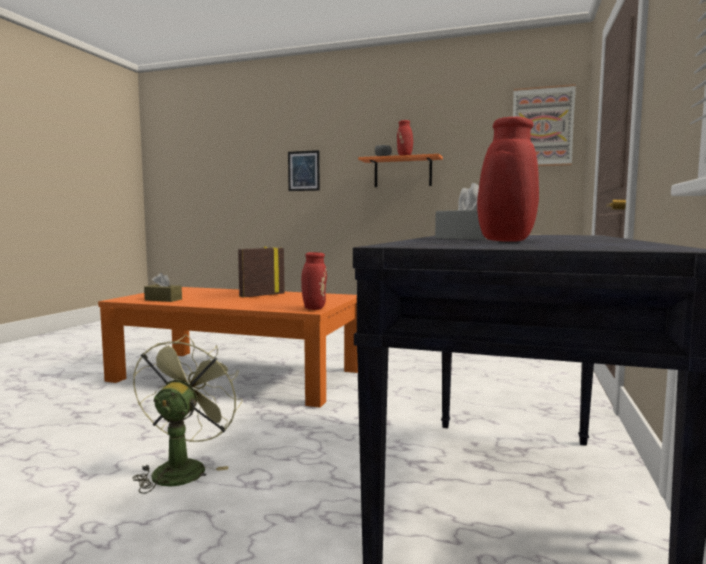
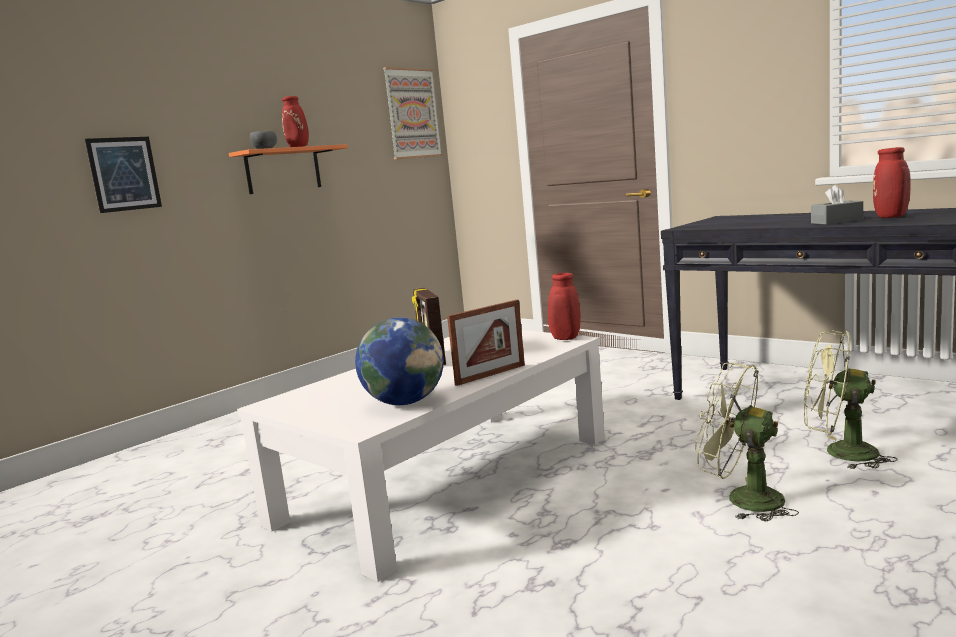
camera: 65 degrees left, 5 degrees up
orange coffee table [98,287,358,408] -> white coffee table [237,330,605,582]
brown tissue box [144,273,182,302] -> globe [355,317,444,405]
none -> picture frame [447,300,525,386]
none -> green fan [804,330,898,469]

